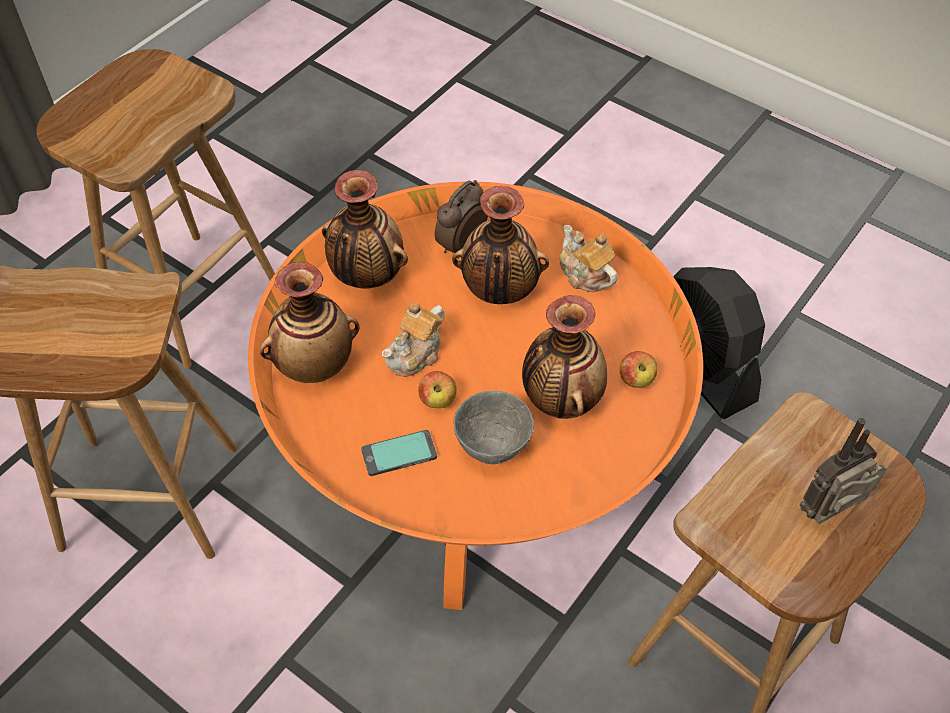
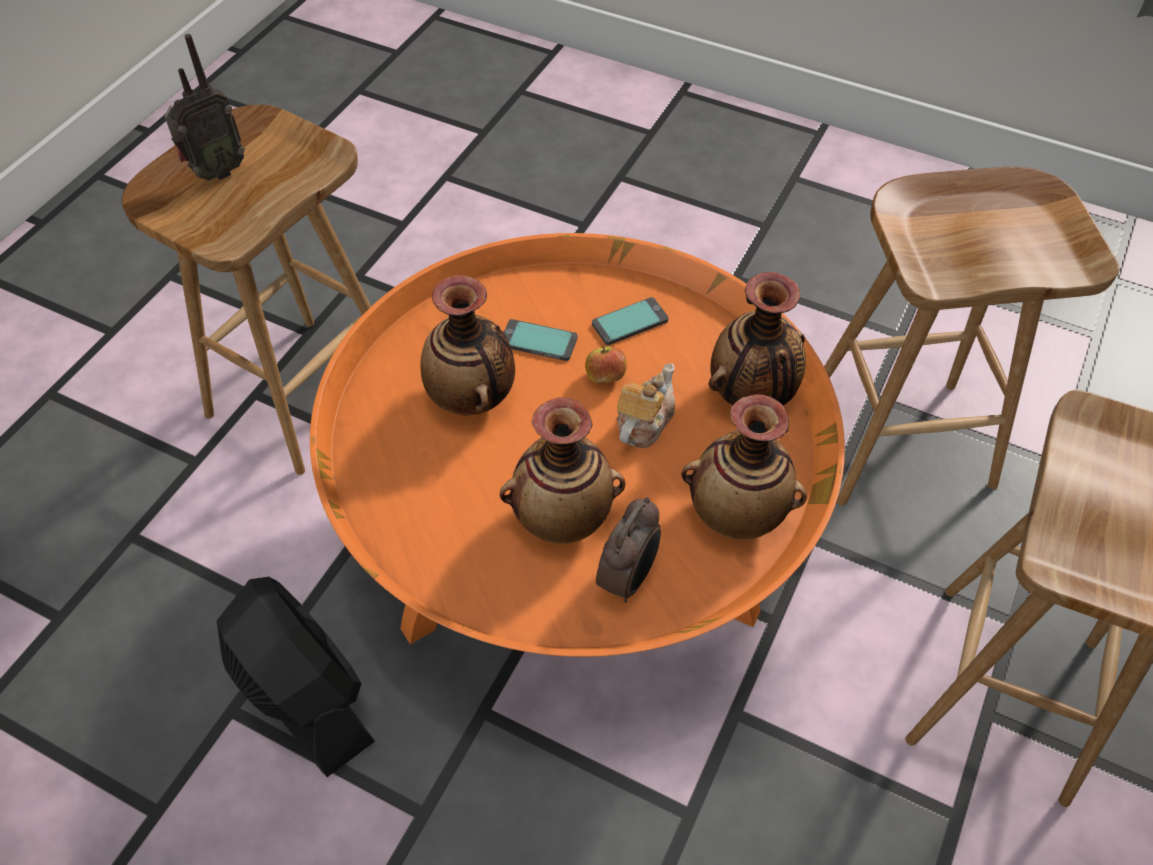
camera: 170 degrees right, 0 degrees up
grey bowl [454,391,534,464] -> phone [504,319,578,361]
teapot [560,225,617,292] -> none
apple [620,351,658,388] -> none

